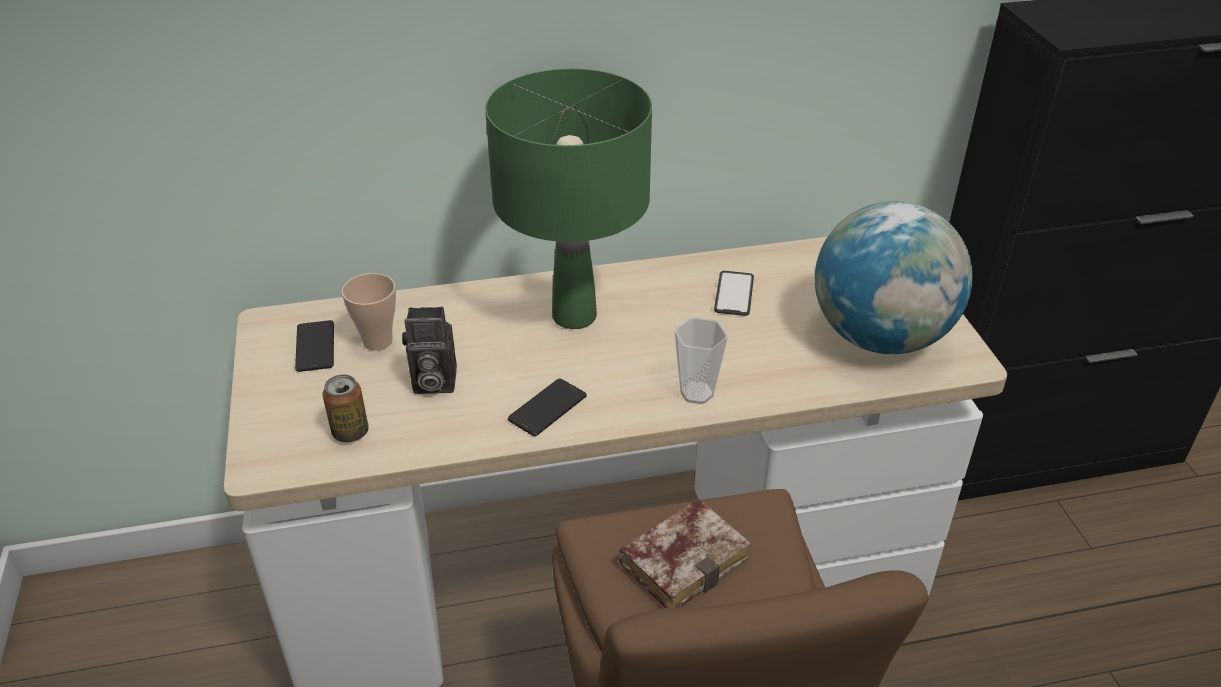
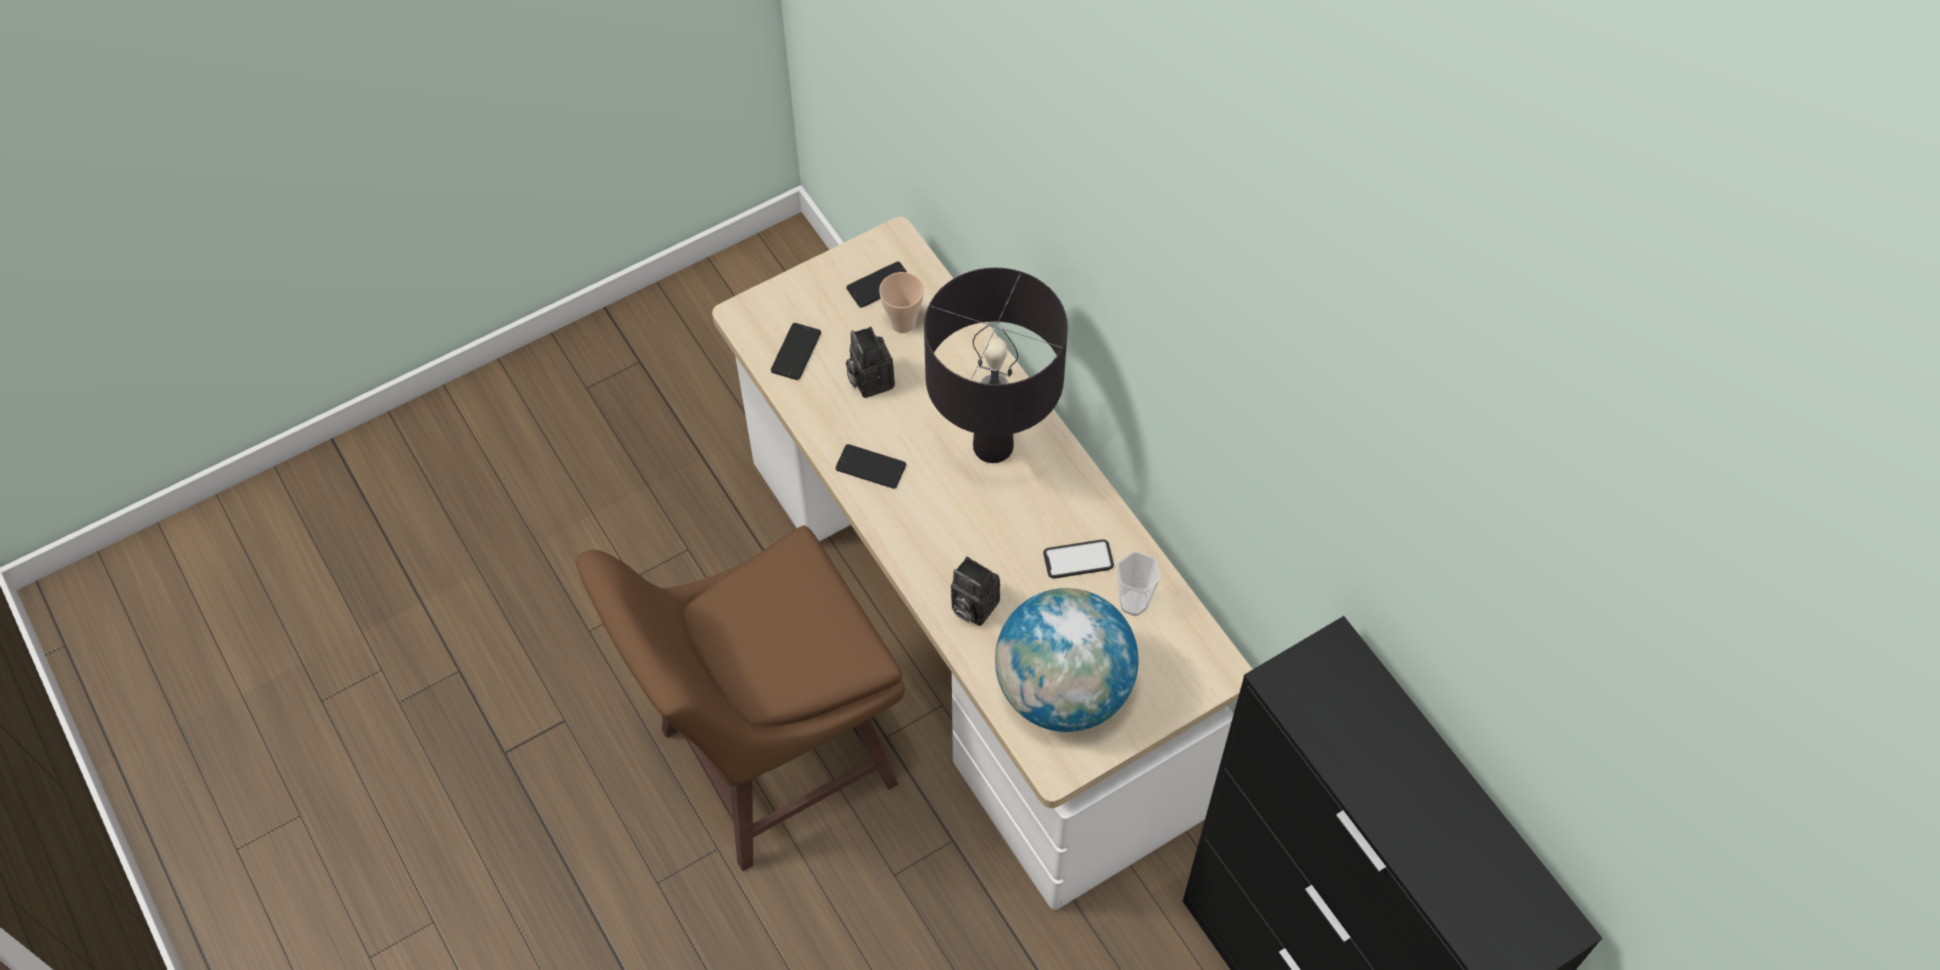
camera: 70 degrees right, 20 degrees up
can [323,374,369,442] -> phone [771,323,821,380]
green table lamp [485,69,652,329] -> black table lamp [924,268,1068,463]
book [618,499,751,608] -> none
cup [675,317,728,404] -> cup moved to [1116,551,1161,616]
none -> camera [951,556,1000,626]

